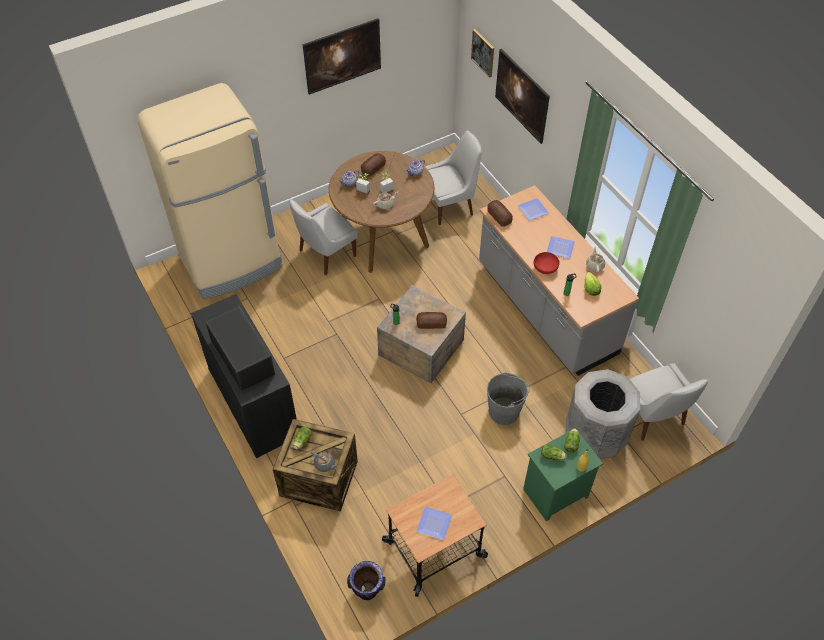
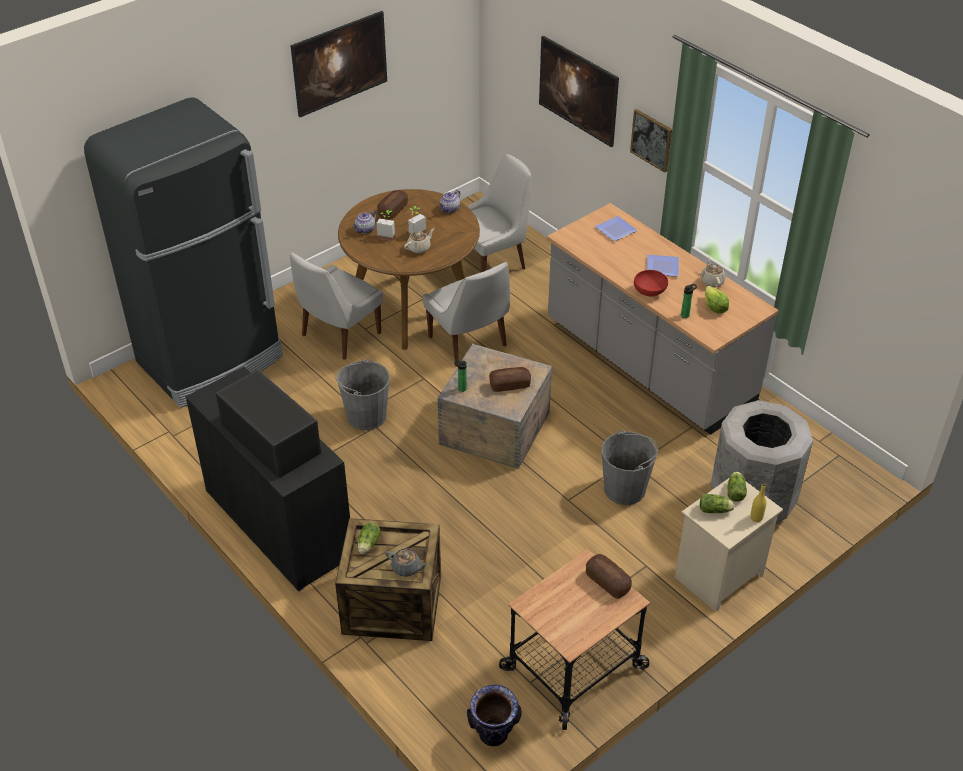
camera: 10 degrees left, 10 degrees down
beige fridge [138,83,283,299] -> black fridge [84,97,283,408]
plate [416,506,452,540] -> none
picture [471,29,494,78] -> picture moved to [630,109,672,173]
bread [487,200,513,227] -> bread moved to [586,554,632,599]
green nightstand [523,428,603,521] -> beige nightstand [675,478,783,612]
white chair [630,363,708,440] -> white chair moved to [423,262,510,367]
none -> grey bucket [335,359,390,430]

